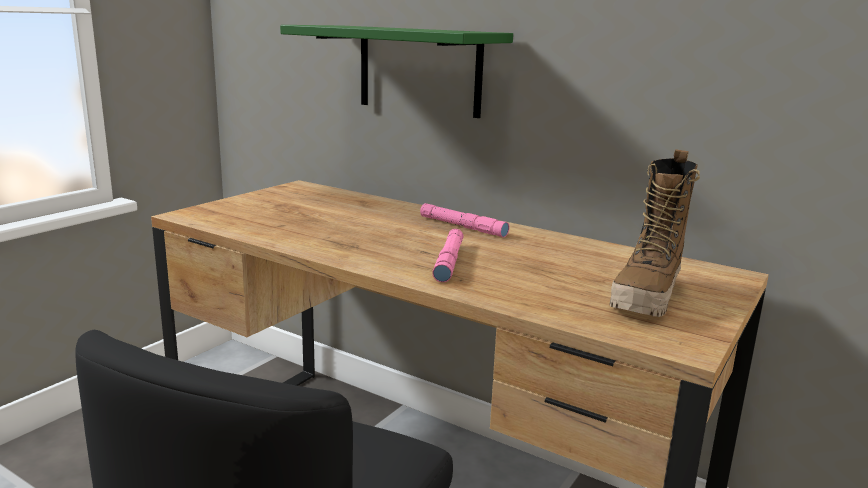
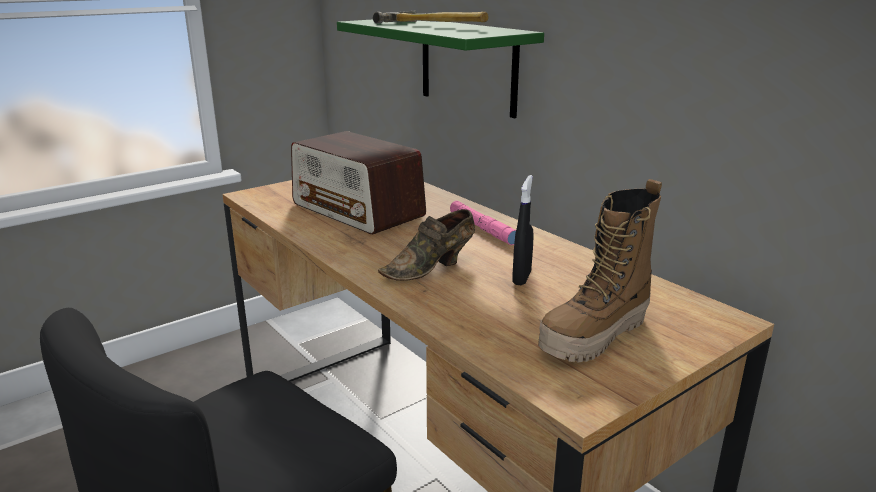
camera: 20 degrees right, 5 degrees up
pink flashlight [432,229,463,282] -> brown shoe [378,209,475,281]
none -> radio [291,131,426,234]
none -> hammer [373,10,489,24]
none -> black spray bottle [513,175,534,285]

